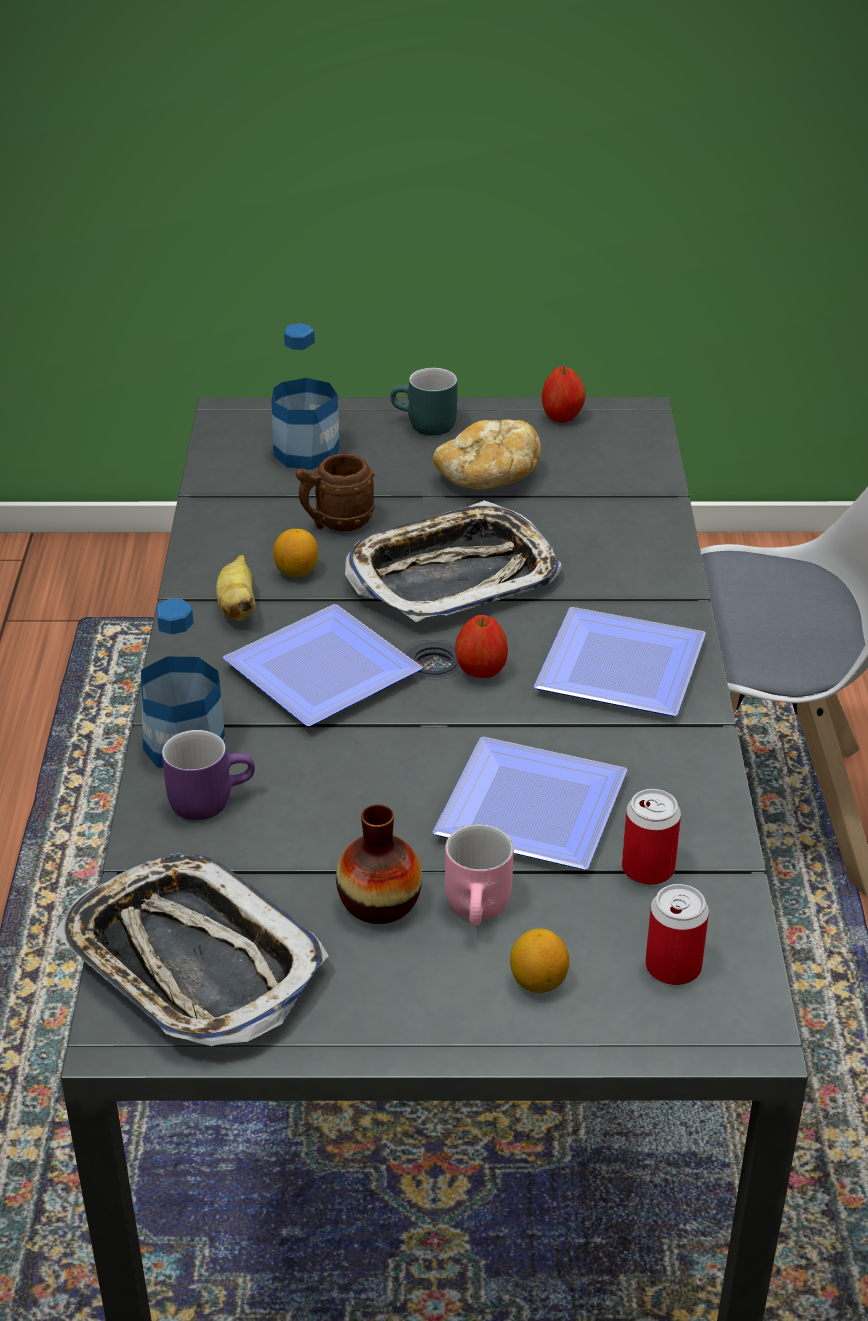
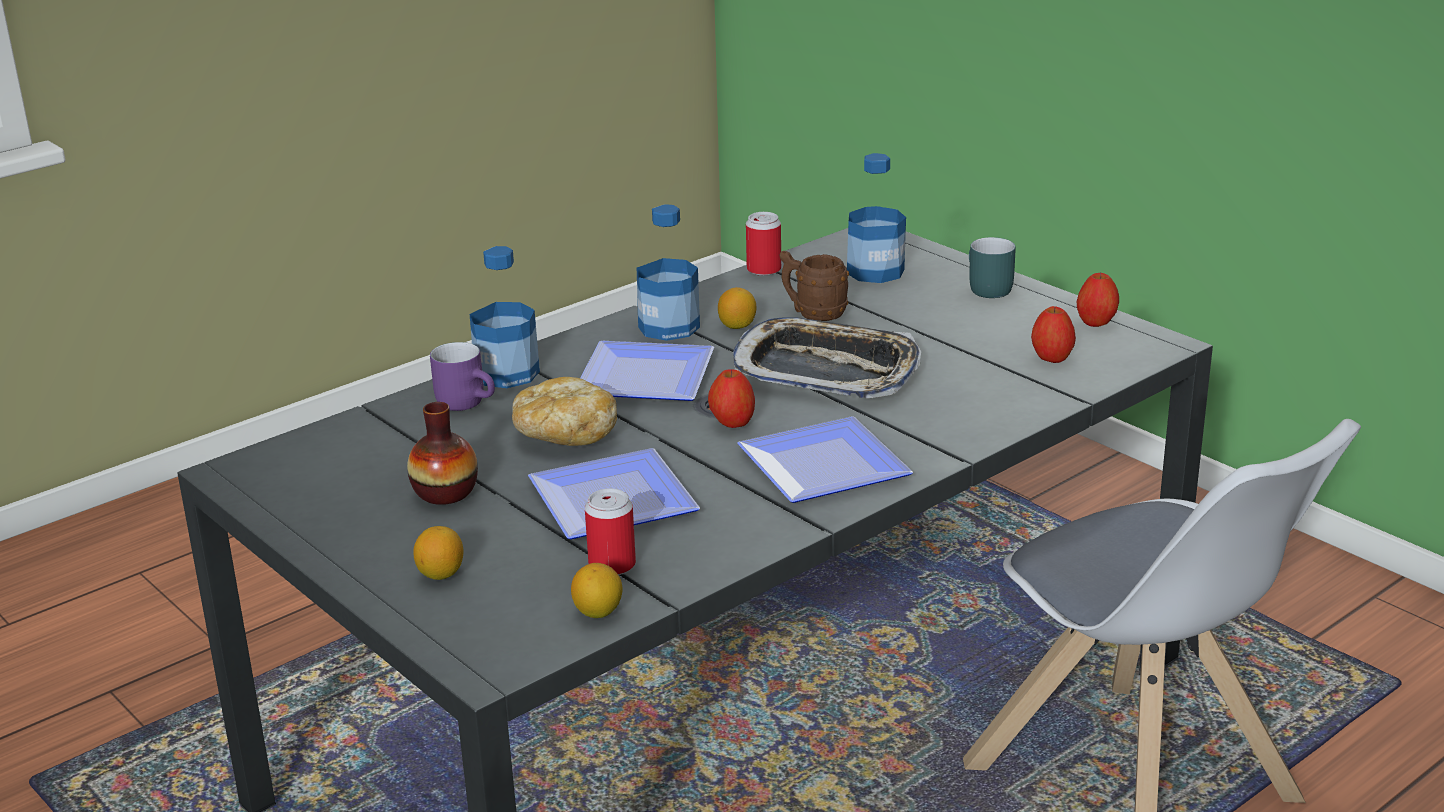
camera: 50 degrees right, 10 degrees down
tray [55,853,329,1046] -> none
banana [216,555,256,621] -> bottle [637,204,700,341]
bread [433,419,541,490] -> bread moved to [512,377,617,446]
pink mug [445,824,514,926] -> none
can [645,884,709,985] -> can moved to [746,212,781,276]
none -> lemon [571,563,623,618]
none -> apple [1031,306,1076,363]

